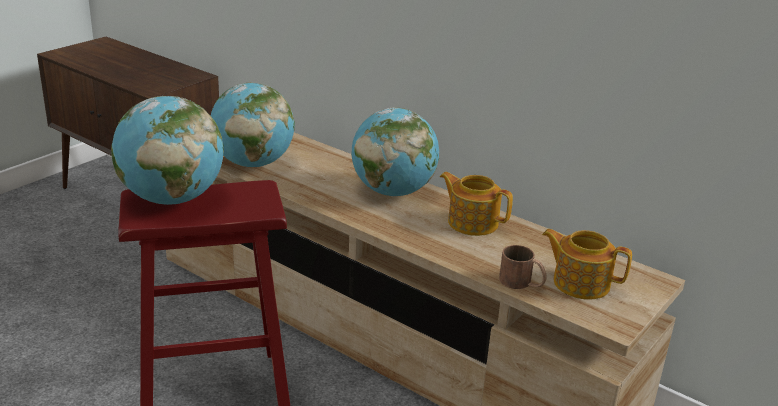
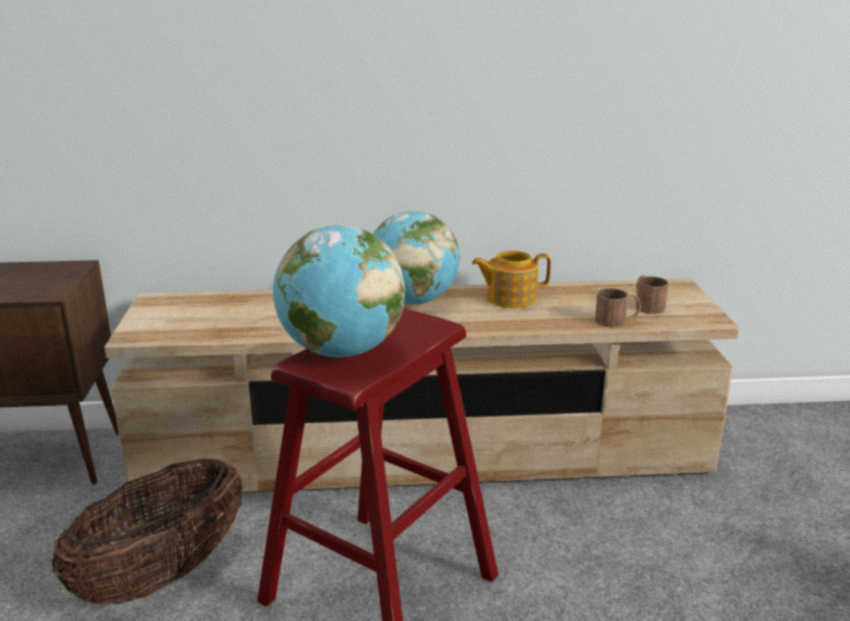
camera: 40 degrees left, 5 degrees down
globe [211,83,295,167] -> none
teapot [542,229,632,299] -> brown mug [636,275,668,314]
none -> basket [52,457,243,604]

